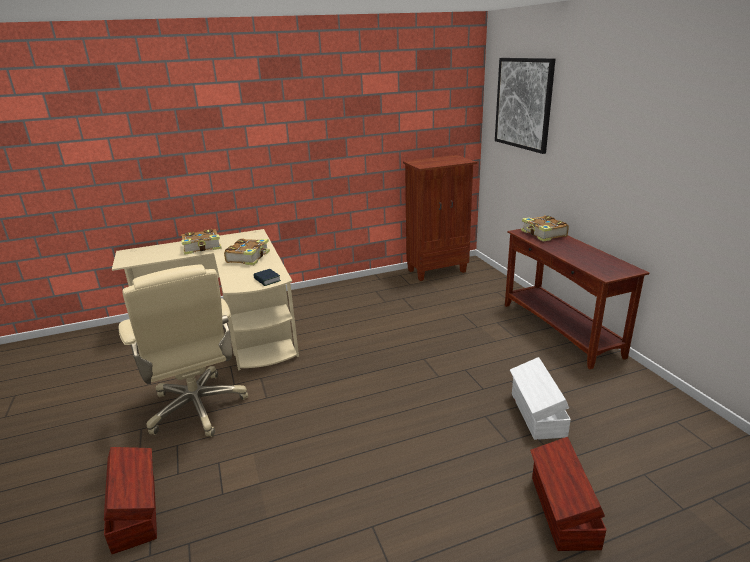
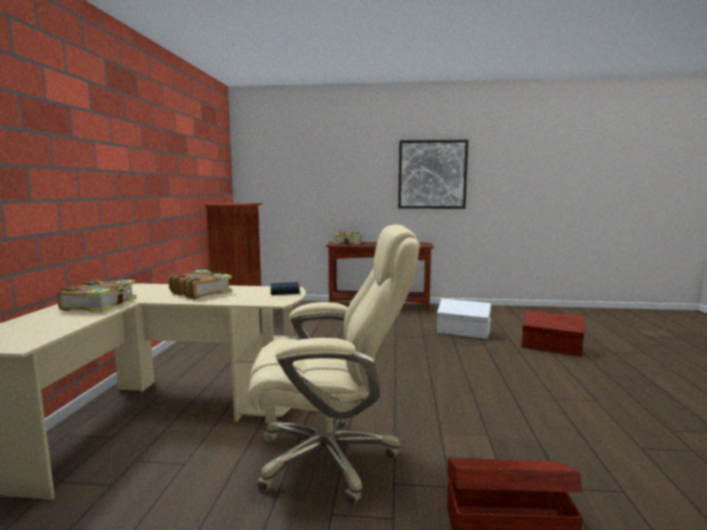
camera: 65 degrees left, 15 degrees down
picture [495,58,555,154] -> picture moved to [398,140,468,209]

